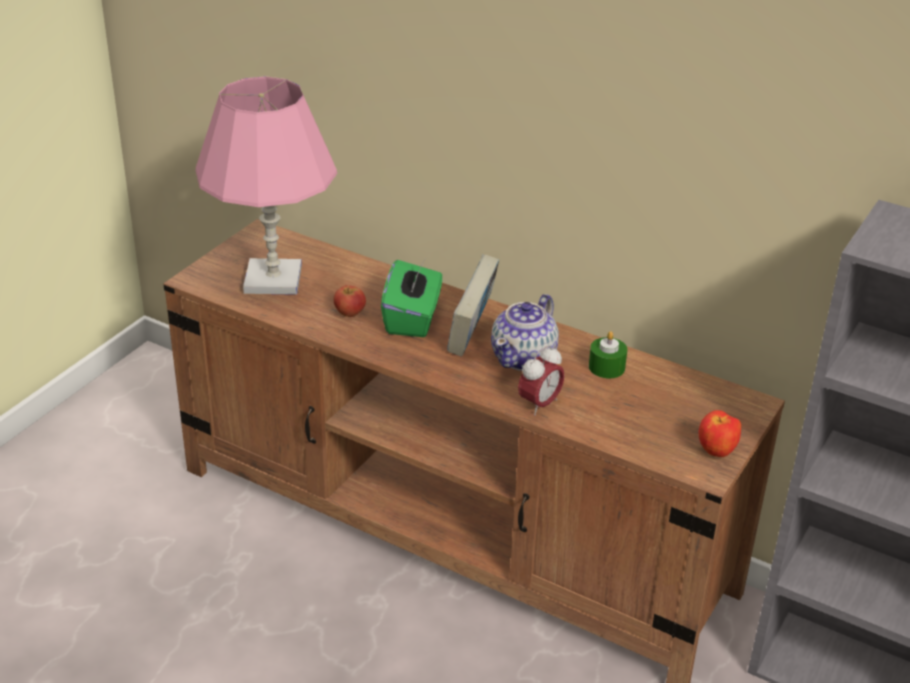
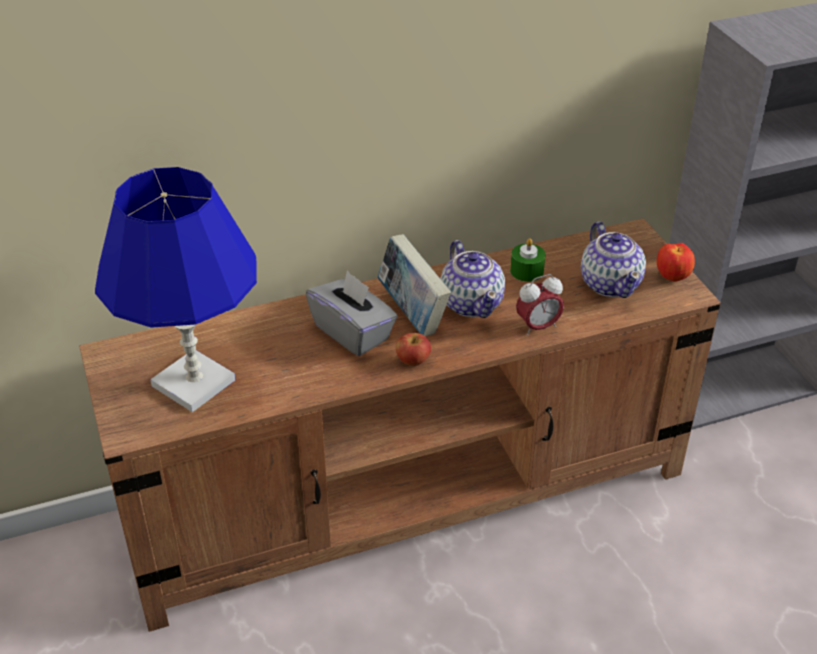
camera: 50 degrees left, 5 degrees up
pink table lamp [196,76,337,295] -> blue table lamp [95,167,257,412]
apple [334,285,366,317] -> apple moved to [396,333,431,366]
green tissue box [381,259,442,337] -> grey tissue box [306,270,398,356]
alarm clock [518,345,565,416] -> alarm clock turned 75 degrees clockwise [516,274,564,336]
none -> teapot [581,221,646,298]

